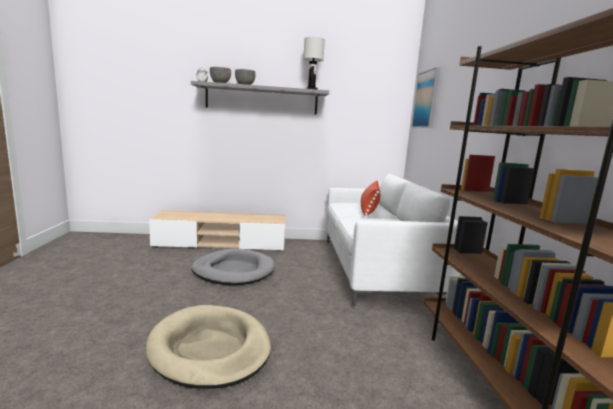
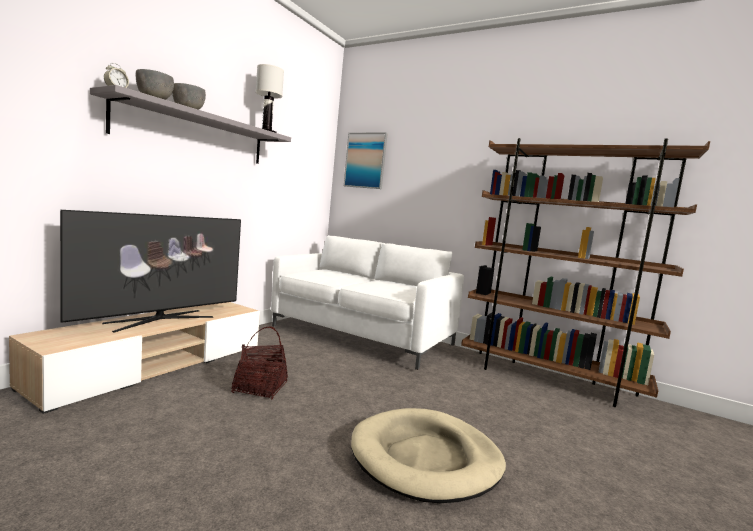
camera: 55 degrees left, 5 degrees down
grey dog bed [191,248,275,285] -> basket [231,327,288,399]
red pillow [361,181,380,216] -> none
none -> television [60,210,241,332]

